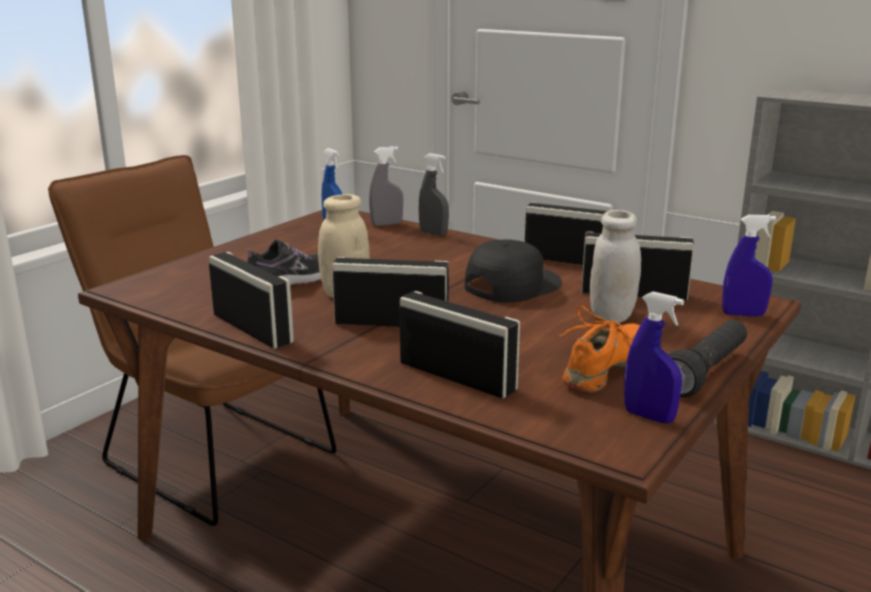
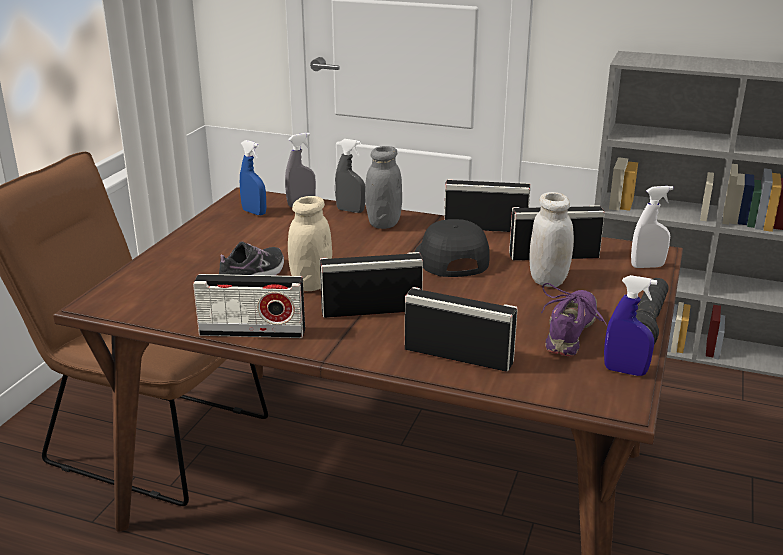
camera: 15 degrees left, 5 degrees up
radio [209,252,294,349] -> radio turned 150 degrees clockwise [193,274,305,338]
black cap [465,239,562,302] -> black cap turned 45 degrees counterclockwise [415,219,490,277]
orange shoe [559,306,640,393] -> purple shoe [541,283,607,357]
blue spray bottle [722,215,776,317] -> white spray bottle [631,186,674,268]
none -> grey jar [365,146,402,229]

